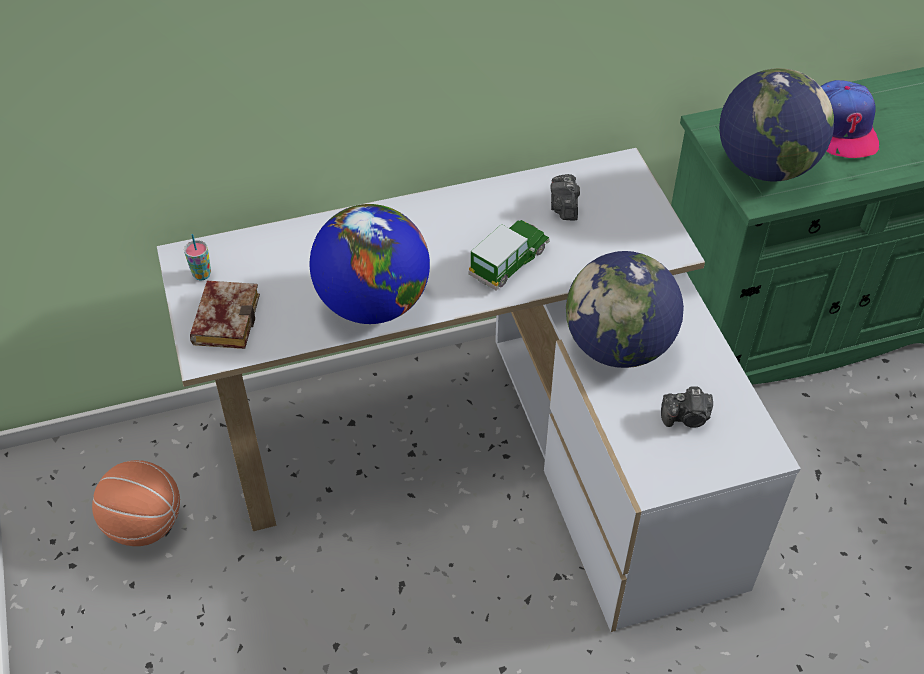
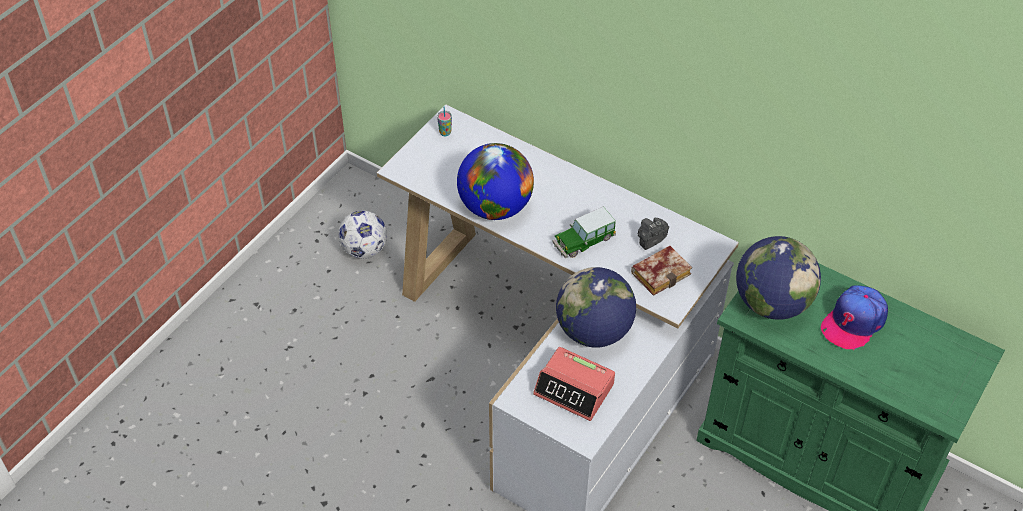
camera: 50 degrees right, 0 degrees up
basketball [92,460,180,546] -> football [339,210,387,259]
book [190,281,260,349] -> book moved to [631,246,692,296]
toy car [468,220,550,291] -> toy car turned 150 degrees clockwise [552,207,616,258]
camera [661,386,713,428] -> alarm clock [533,347,615,421]

